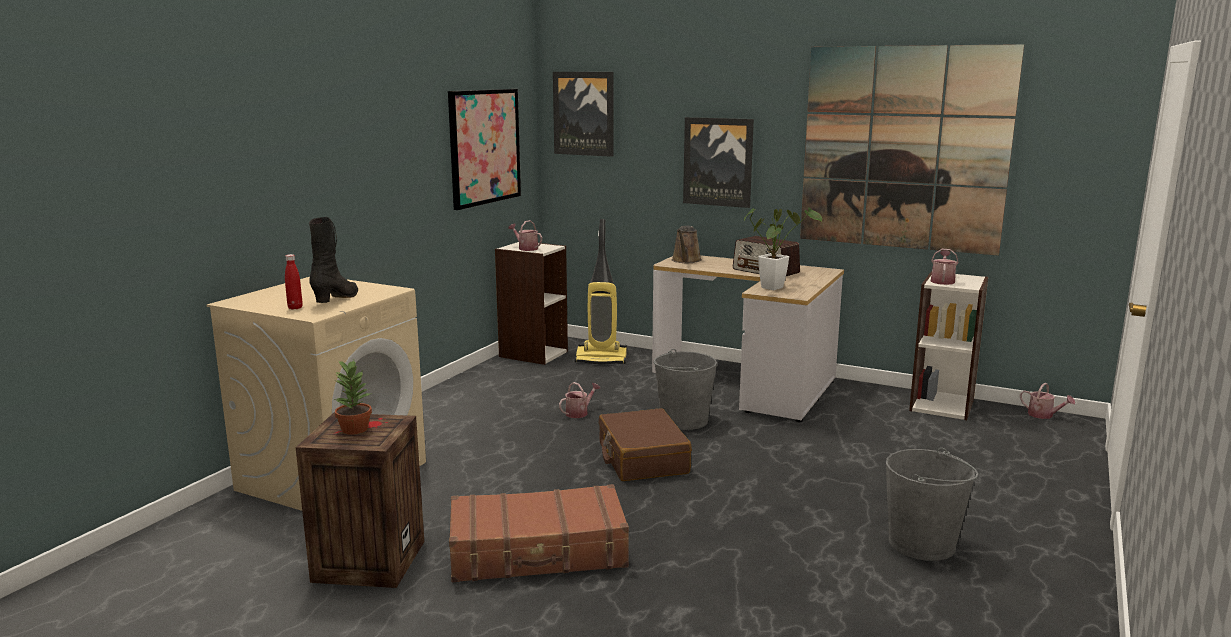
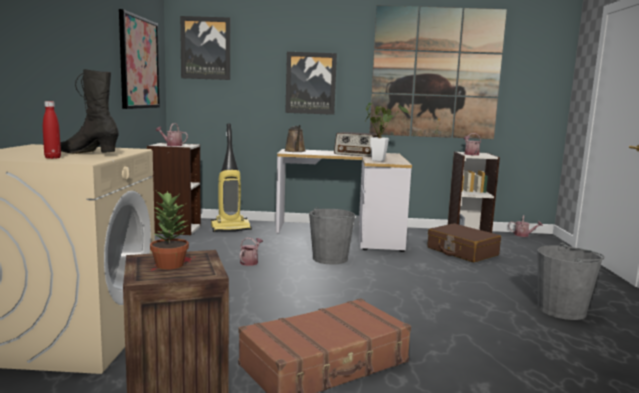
camera: 25 degrees left, 5 degrees down
black boot [309,217,358,303] -> black boot turned 60 degrees counterclockwise [60,69,119,154]
brown suitcase [599,408,692,481] -> brown suitcase moved to [428,223,501,262]

